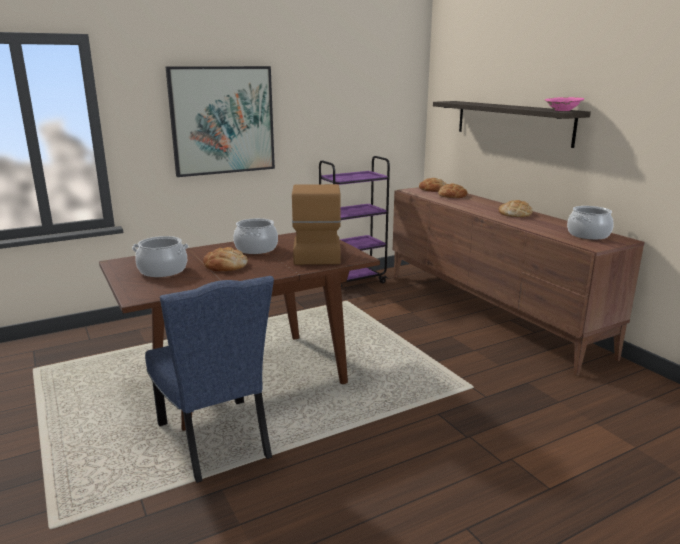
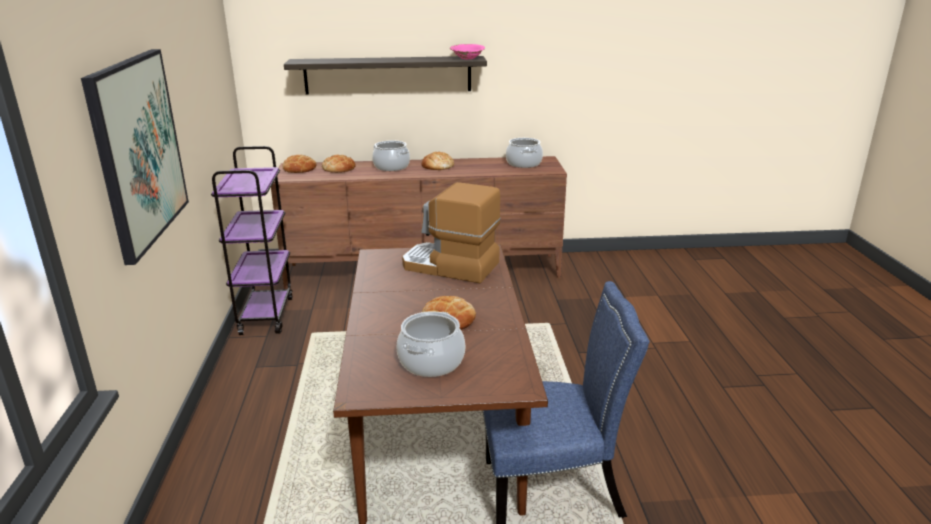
camera: 65 degrees left, 5 degrees up
cooking pot [233,218,278,254] -> cooking pot moved to [372,141,410,171]

